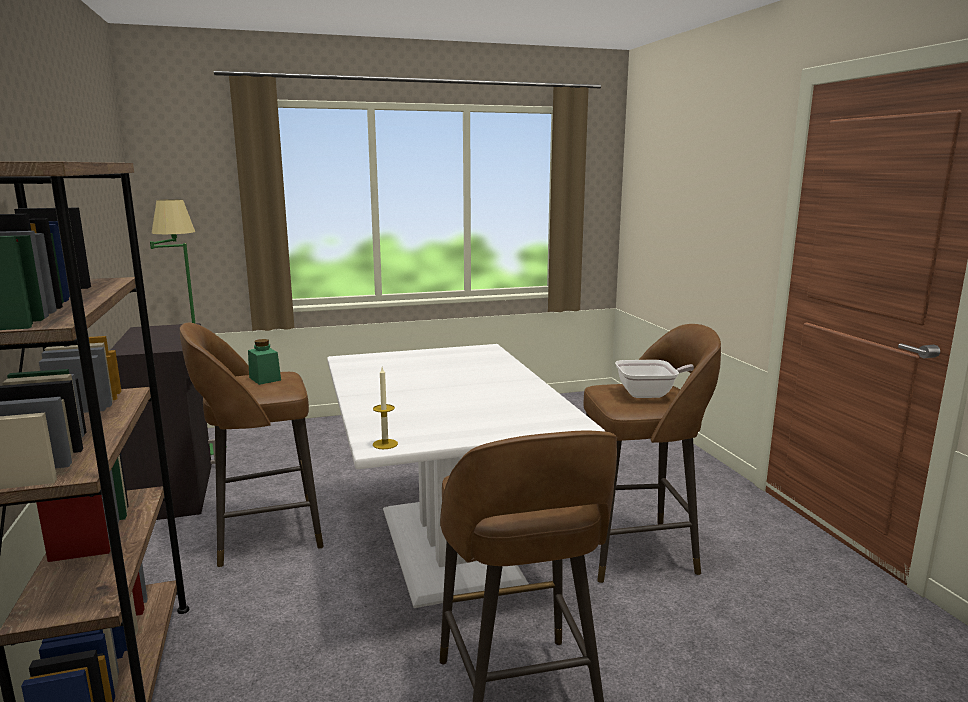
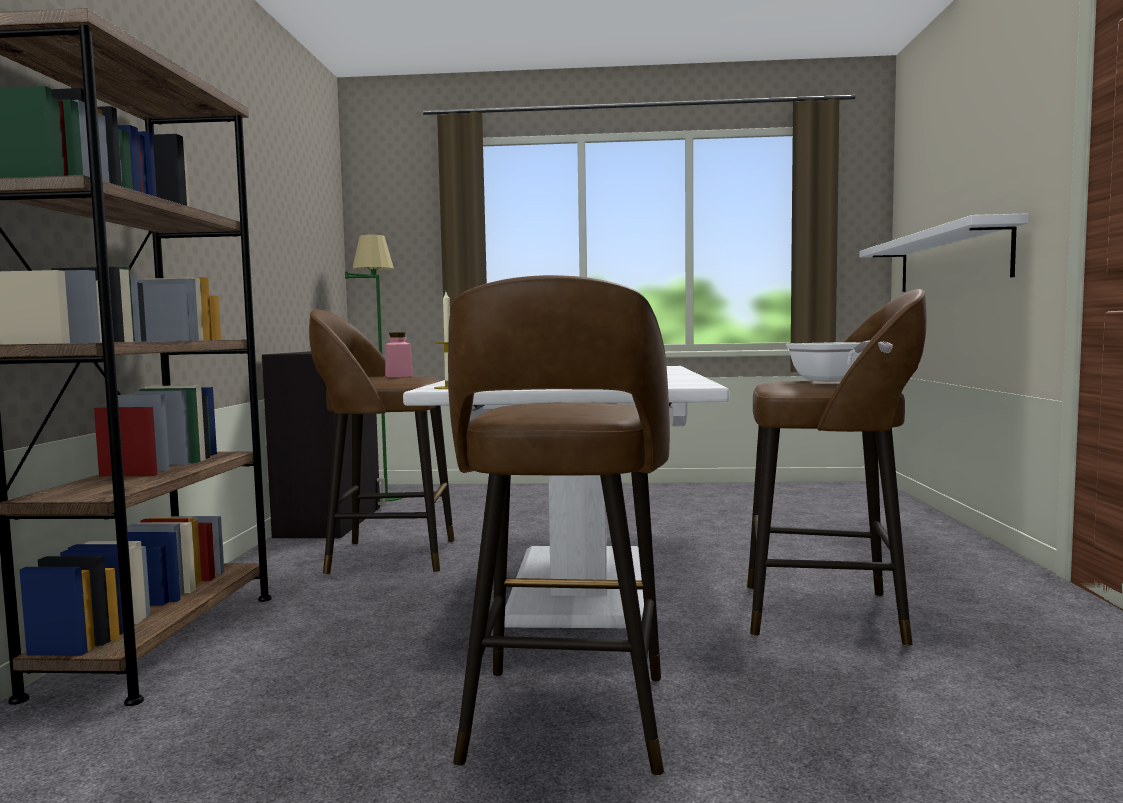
camera: 20 degrees right, 10 degrees down
green jar [248,339,281,385] -> pink jar [385,332,413,377]
frying pan [615,360,694,398] -> frying pan turned 60 degrees clockwise [786,341,893,382]
none -> white shelf [860,213,1029,292]

